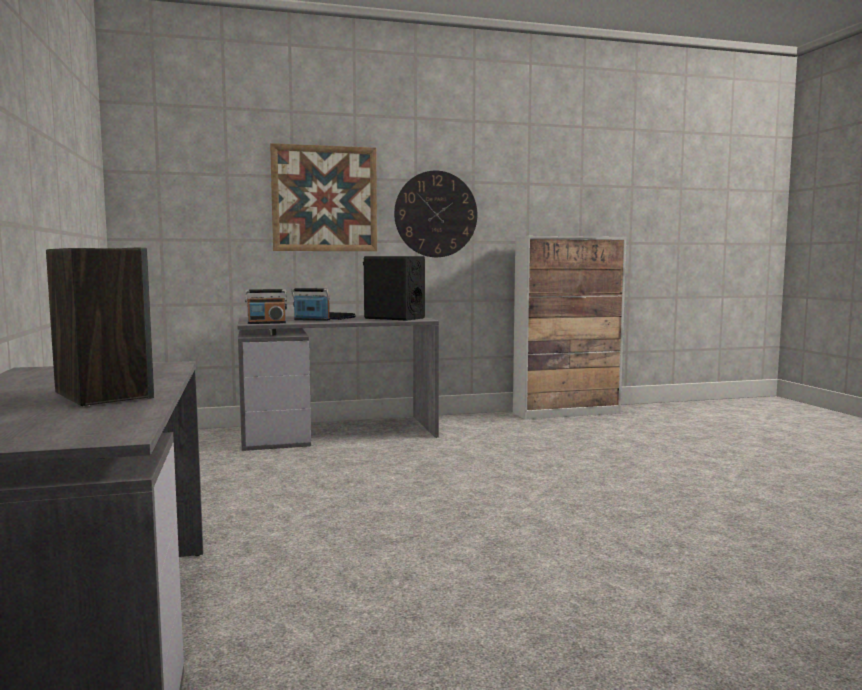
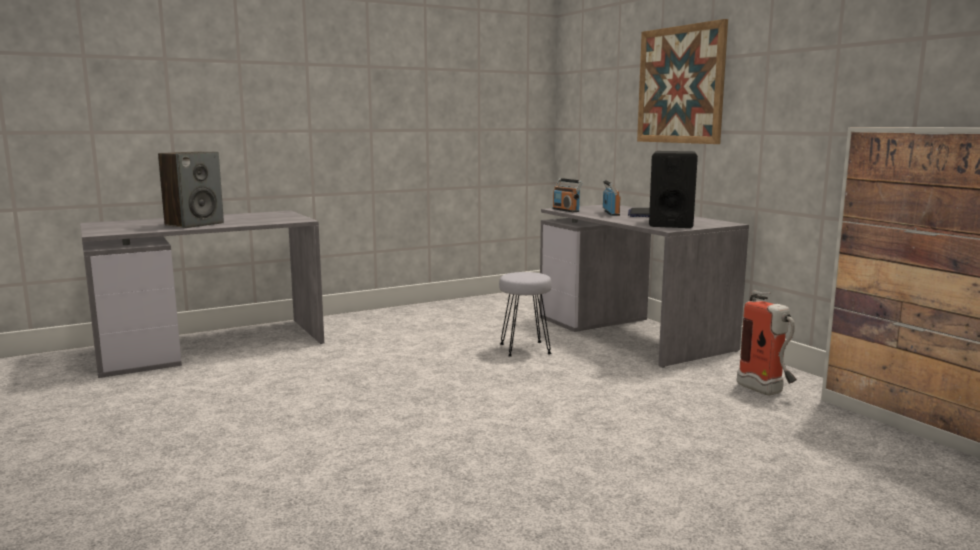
camera: 75 degrees right, 5 degrees up
wall clock [394,171,477,257] -> none
none -> grey stool [499,272,552,357]
none -> fire extinguisher [737,290,797,395]

